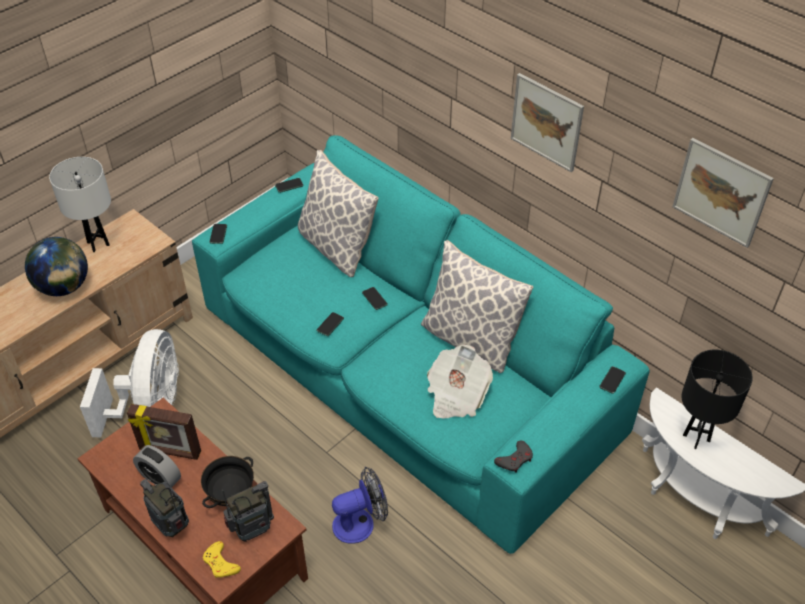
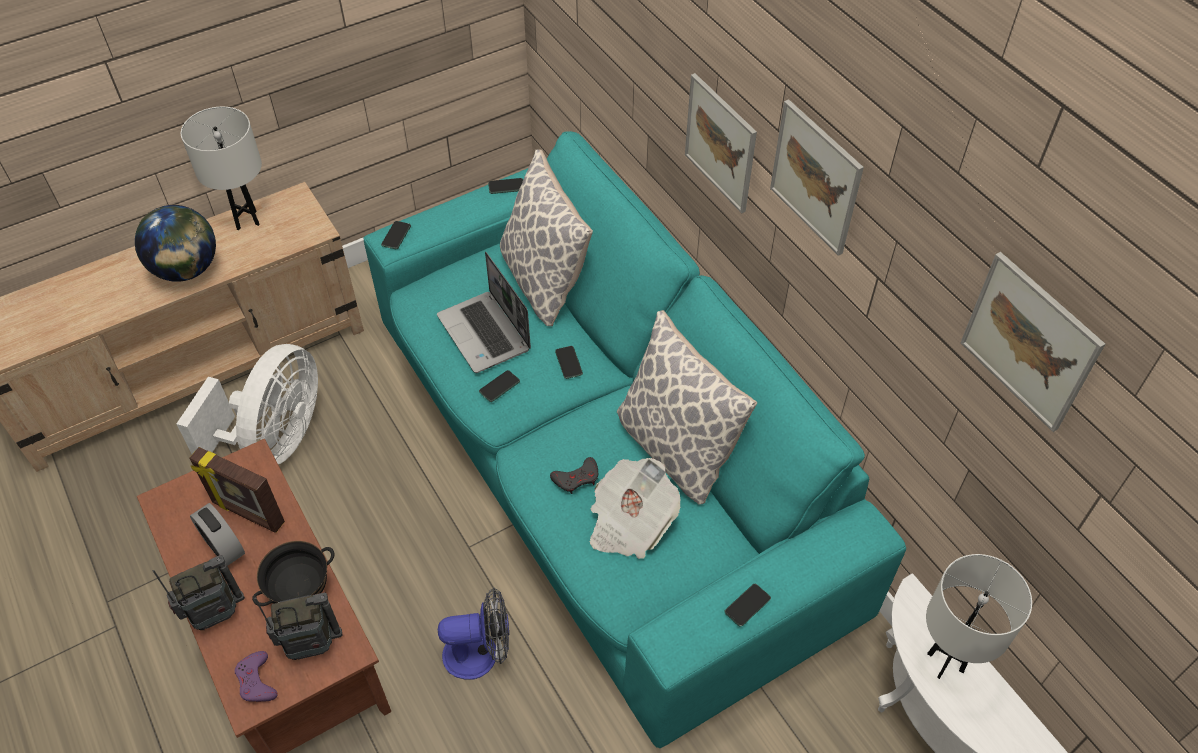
camera: 15 degrees right, 5 degrees up
radio [140,479,189,537] -> radio turned 90 degrees clockwise [153,555,245,630]
yellow game controller [203,541,241,578] -> purple game controller [235,651,278,702]
grey game controller [494,440,533,473] -> grey game controller moved to [550,457,598,494]
phone [599,366,626,394] -> phone moved to [724,584,771,627]
black table lamp [682,349,753,449] -> white table lamp [926,554,1032,679]
none -> laptop [437,252,531,373]
none -> picture [685,73,757,213]

